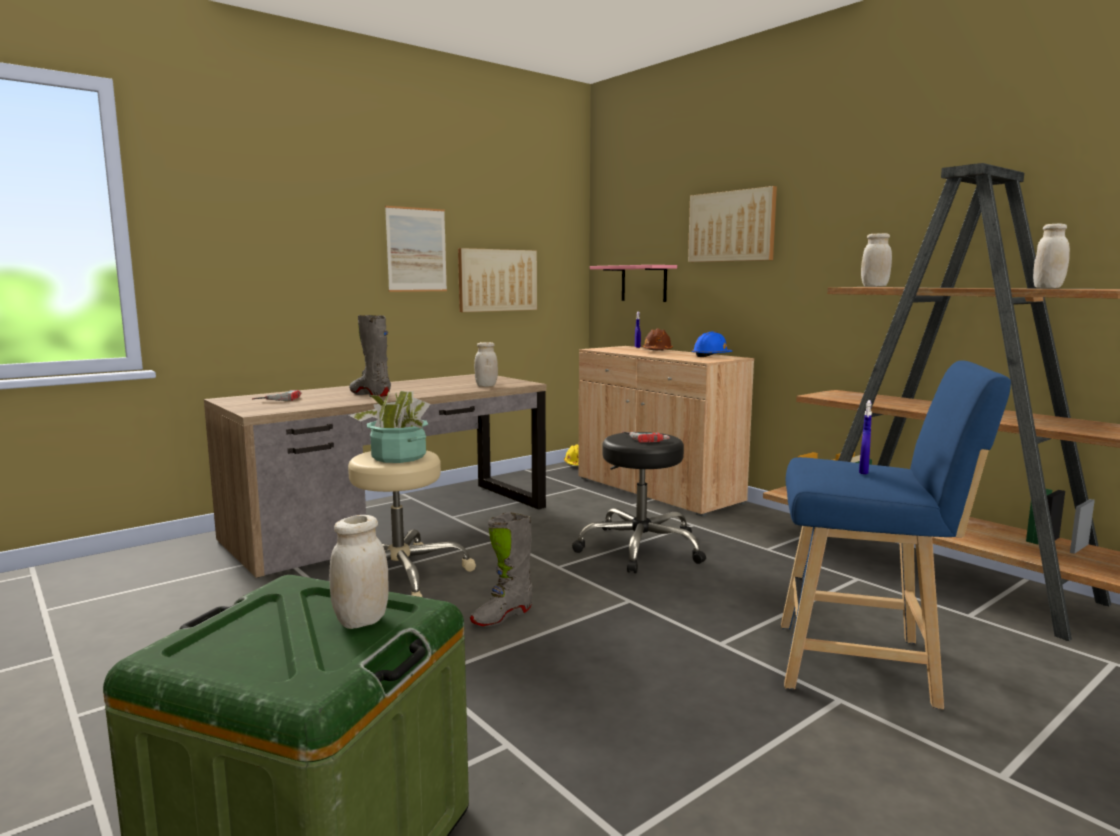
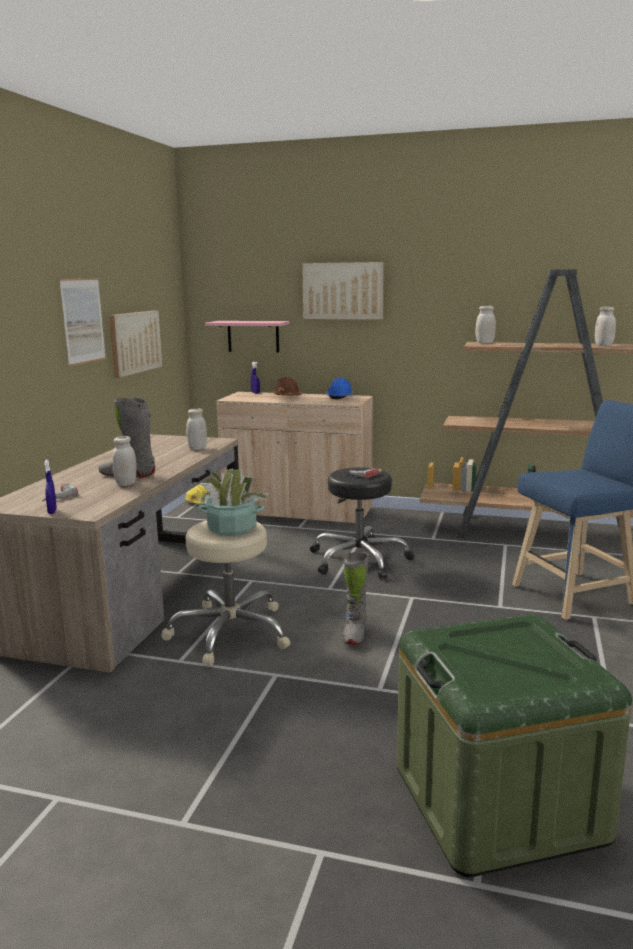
camera: 35 degrees left, 5 degrees up
white jar [329,515,388,629] -> white jar moved to [112,436,137,486]
blue spray bottle [859,400,872,474] -> blue spray bottle moved to [44,460,57,514]

